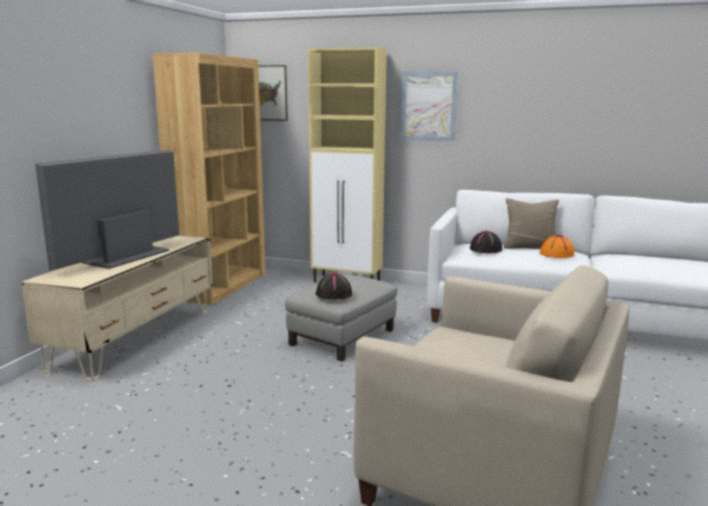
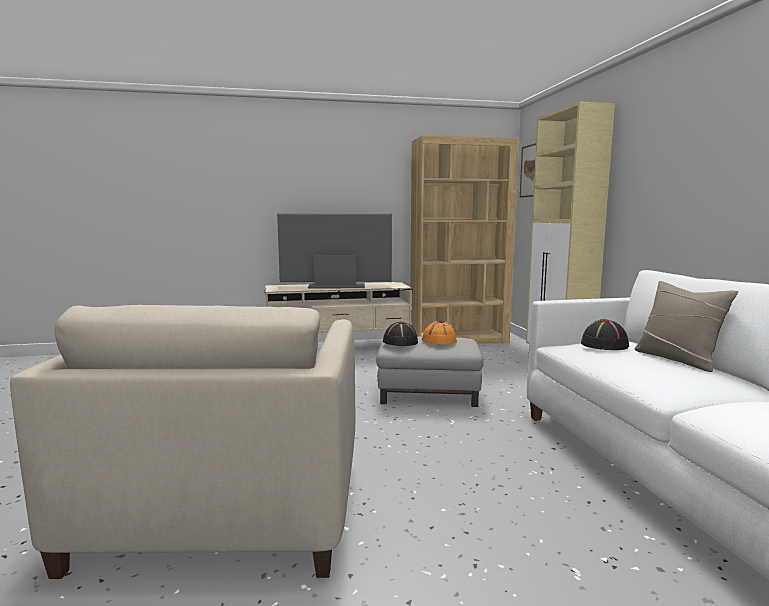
camera: 60 degrees right, 5 degrees down
picture [401,71,458,141] -> none
orange hat [539,235,575,258] -> orange hat moved to [422,320,457,345]

